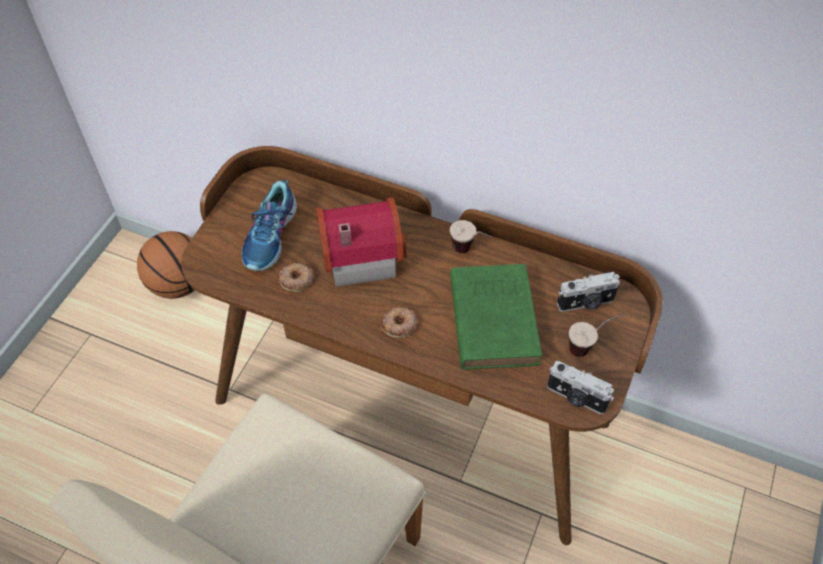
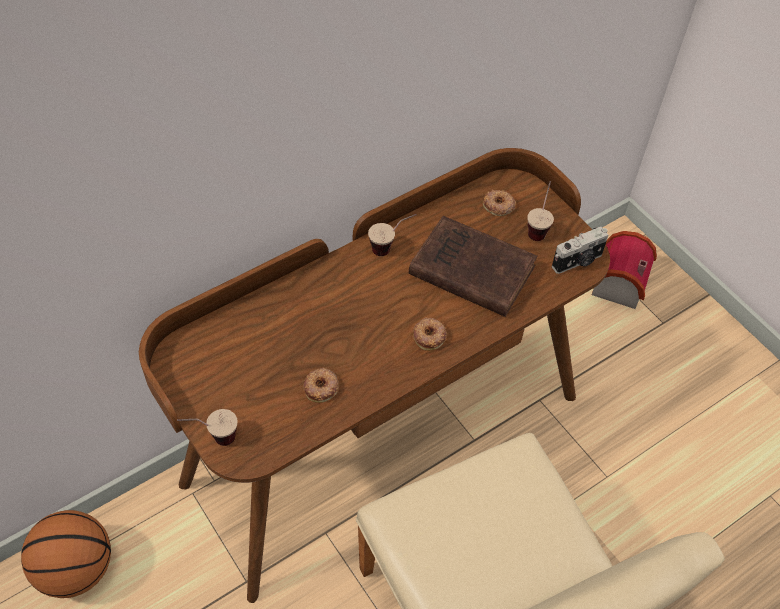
camera: 60 degrees left, 0 degrees up
shoe [241,180,297,271] -> none
toy house [316,197,406,287] -> toy house moved to [592,231,657,309]
green book [450,264,542,370] -> brown book [409,216,538,317]
camera [557,272,620,312] -> donut [483,190,516,216]
none -> cup [177,409,238,446]

